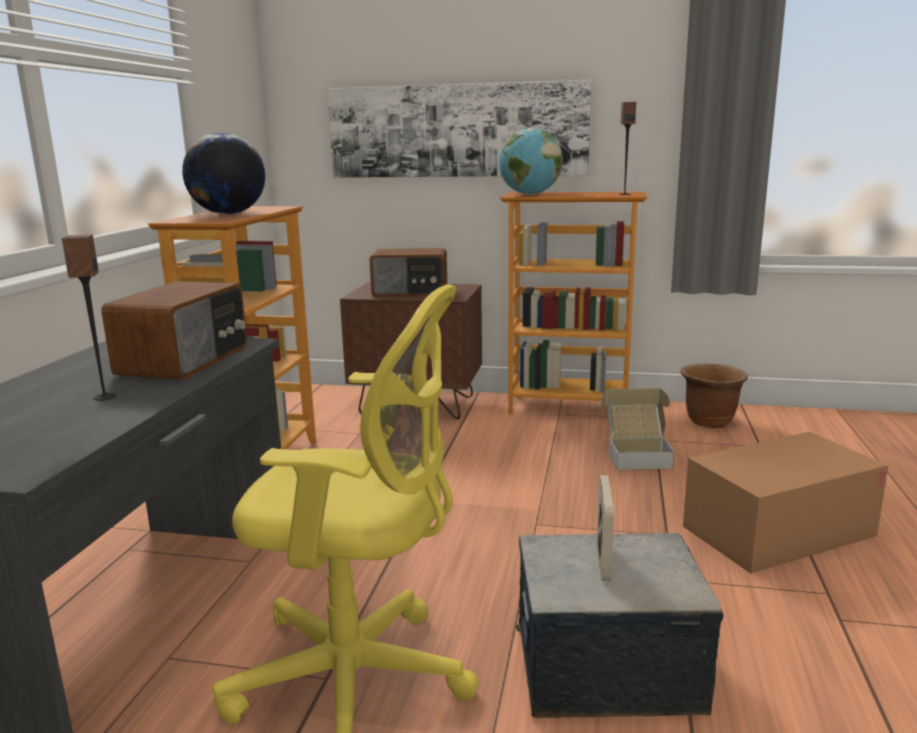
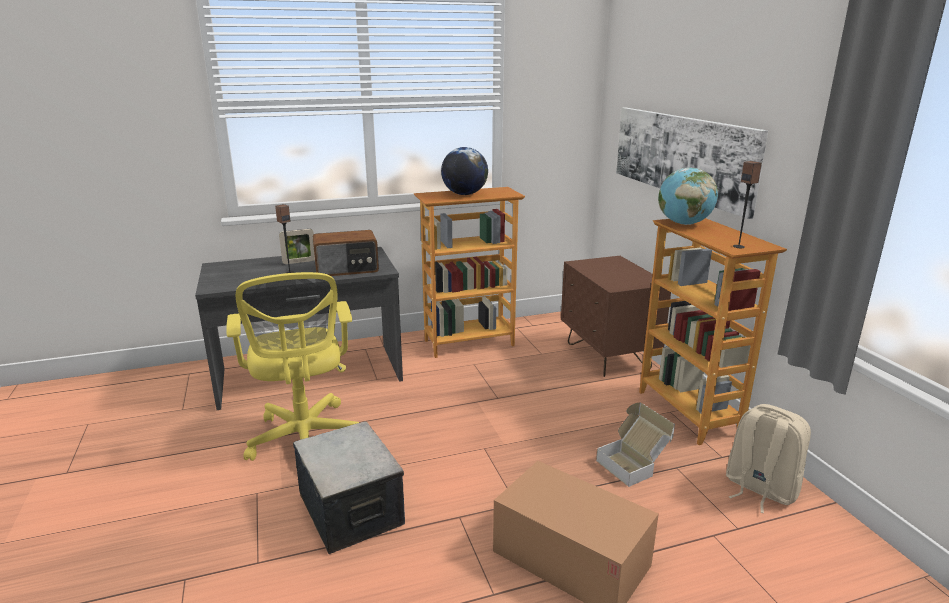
camera: 60 degrees right, 5 degrees up
radio [370,248,447,297] -> none
picture frame [597,475,614,581] -> picture frame moved to [279,229,315,264]
brown planter [681,364,748,428] -> beige backpack [726,404,811,513]

